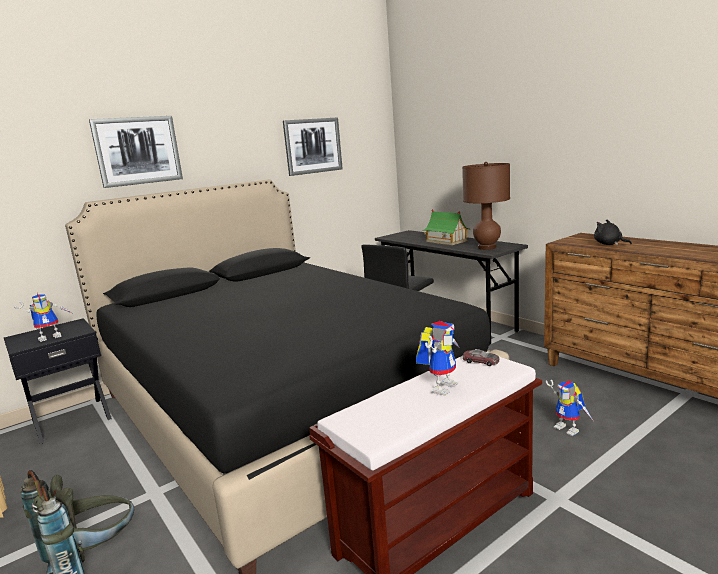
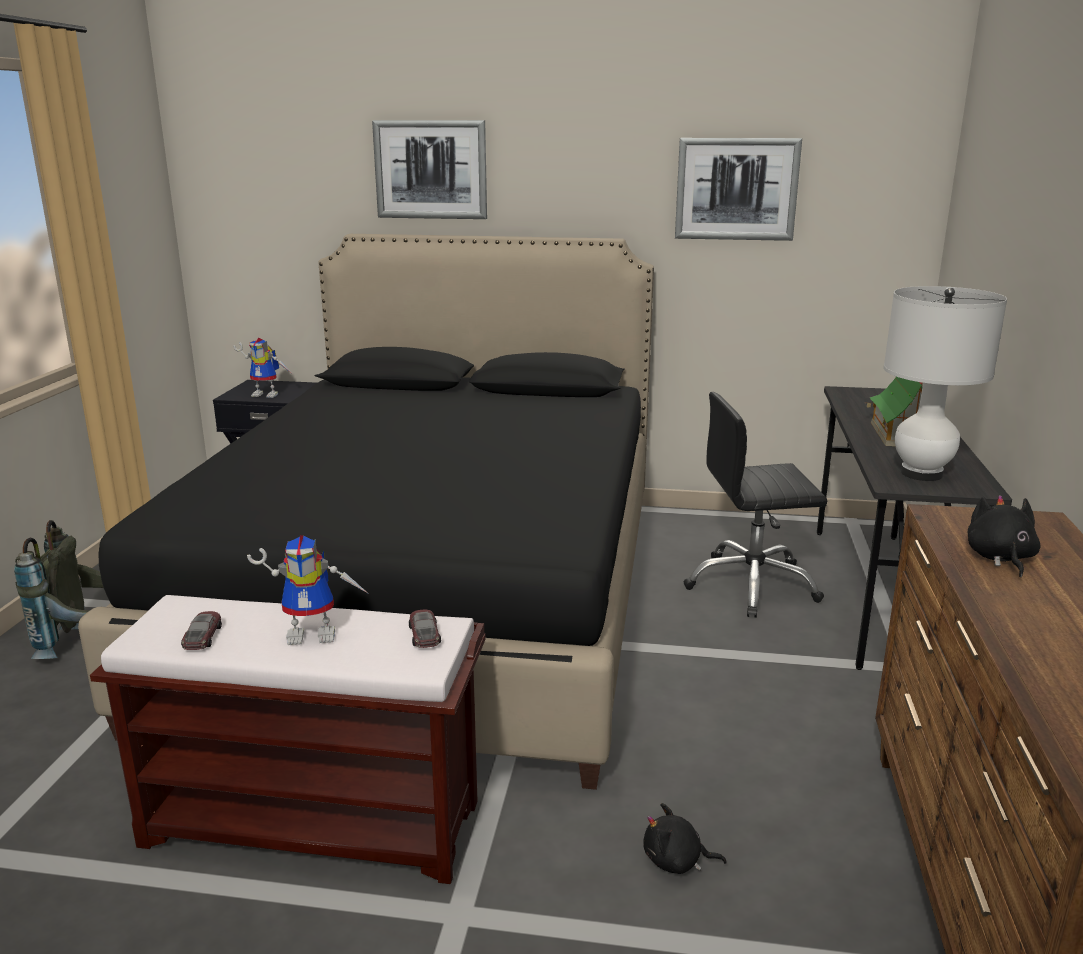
camera: 45 degrees right, 5 degrees up
brown table lamp [462,162,510,250] -> white table lamp [883,286,1007,481]
toy robot [546,380,593,436] -> black plush toy [643,803,727,874]
none -> toy car [181,611,222,650]

